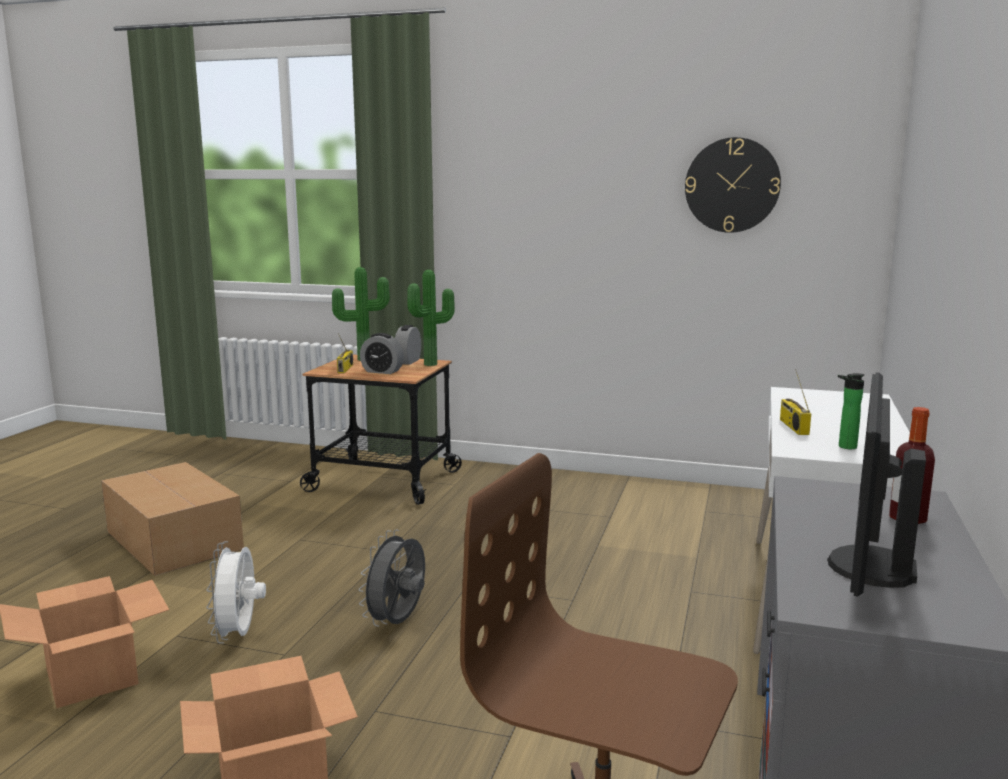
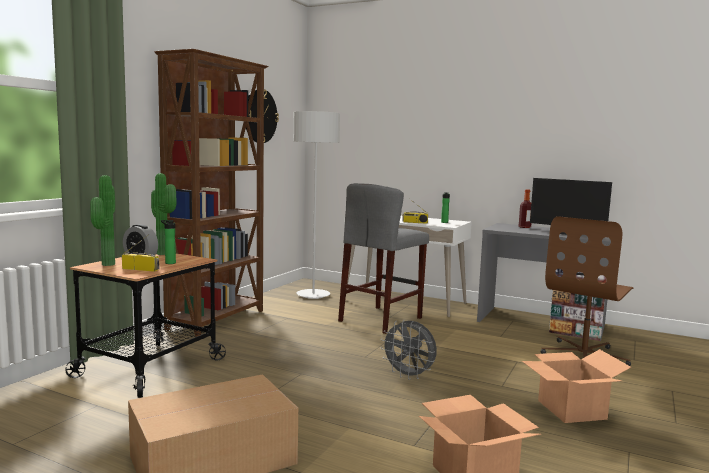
camera: 80 degrees left, 5 degrees down
white fan [206,541,266,644] -> none
alarm clock [360,333,404,374] -> bottle [161,220,176,264]
none -> brown bookcase [154,49,269,337]
none -> grey floor lamp [293,111,340,299]
none -> grey stool [338,183,429,334]

